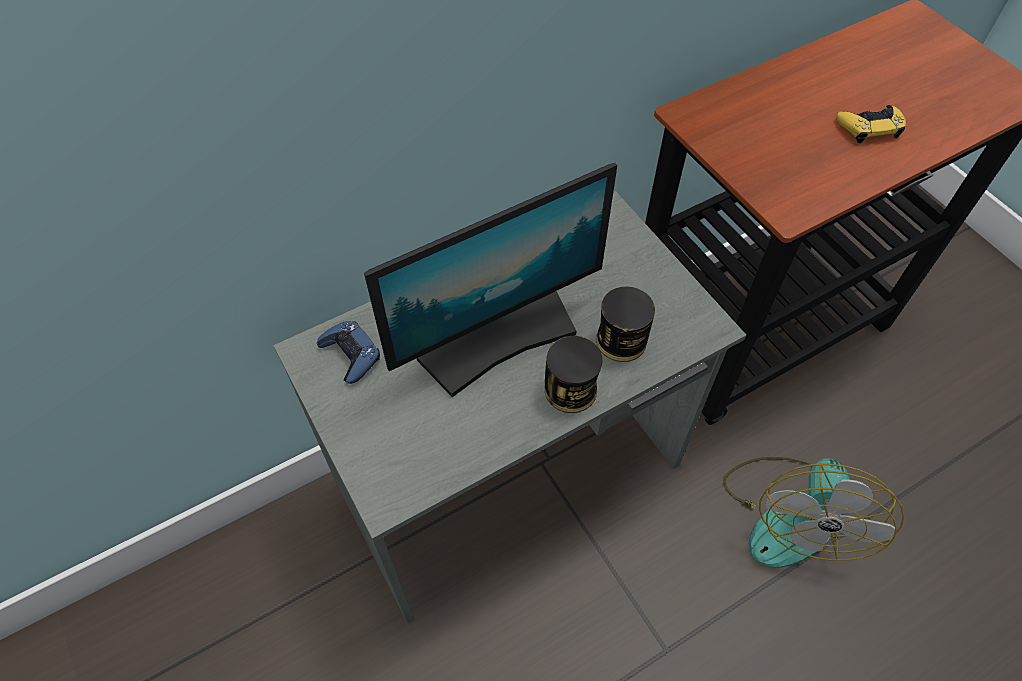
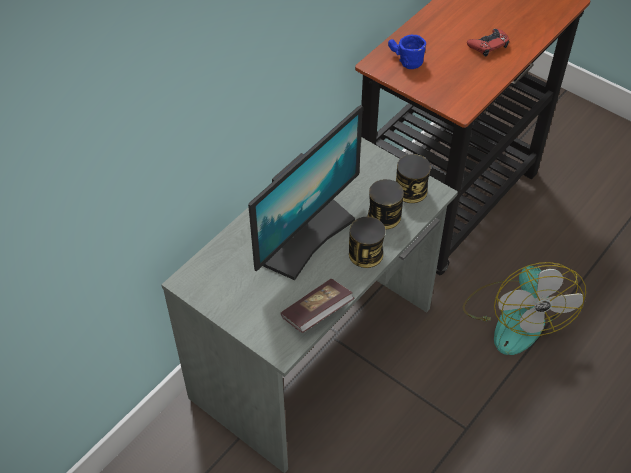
camera: 20 degrees left, 5 degrees down
blue game controller [317,321,380,384] -> none
yellow game controller [837,105,906,143] -> red game controller [467,29,509,57]
none -> book [280,279,354,333]
none -> blue mug [388,35,426,69]
none -> can [396,154,431,203]

